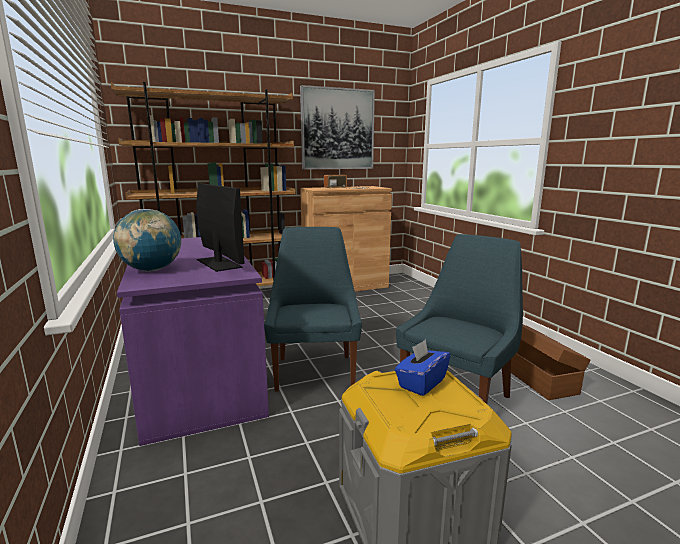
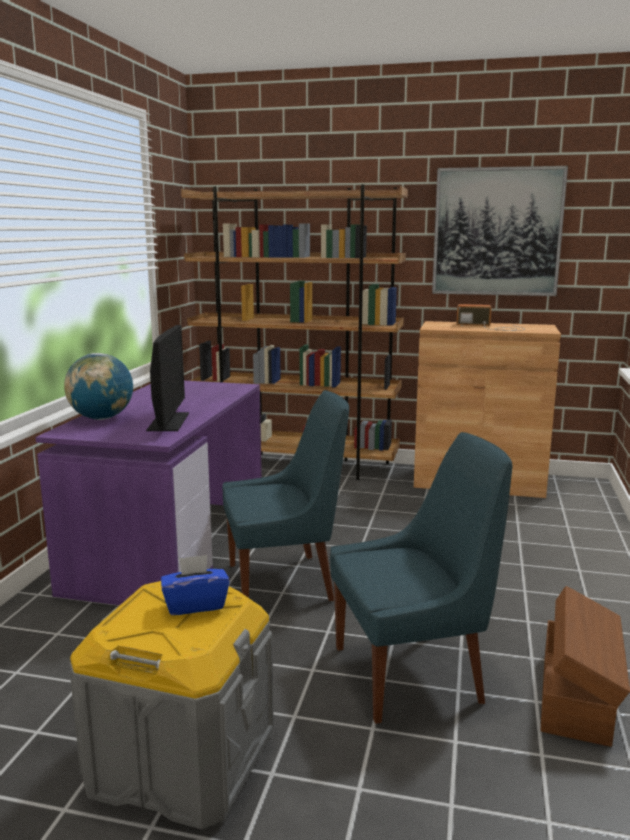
camera: 35 degrees right, 0 degrees up
blue chair [264,227,362,392] -> blue chair turned 45 degrees clockwise [222,390,349,601]

